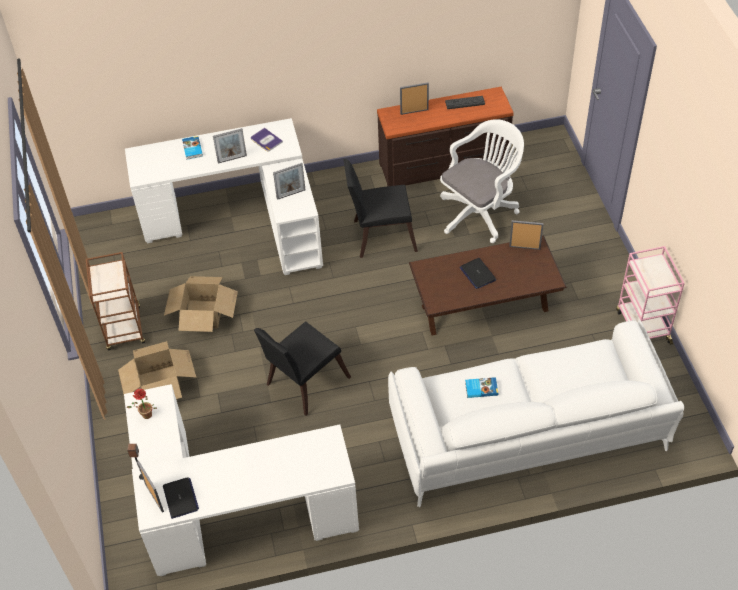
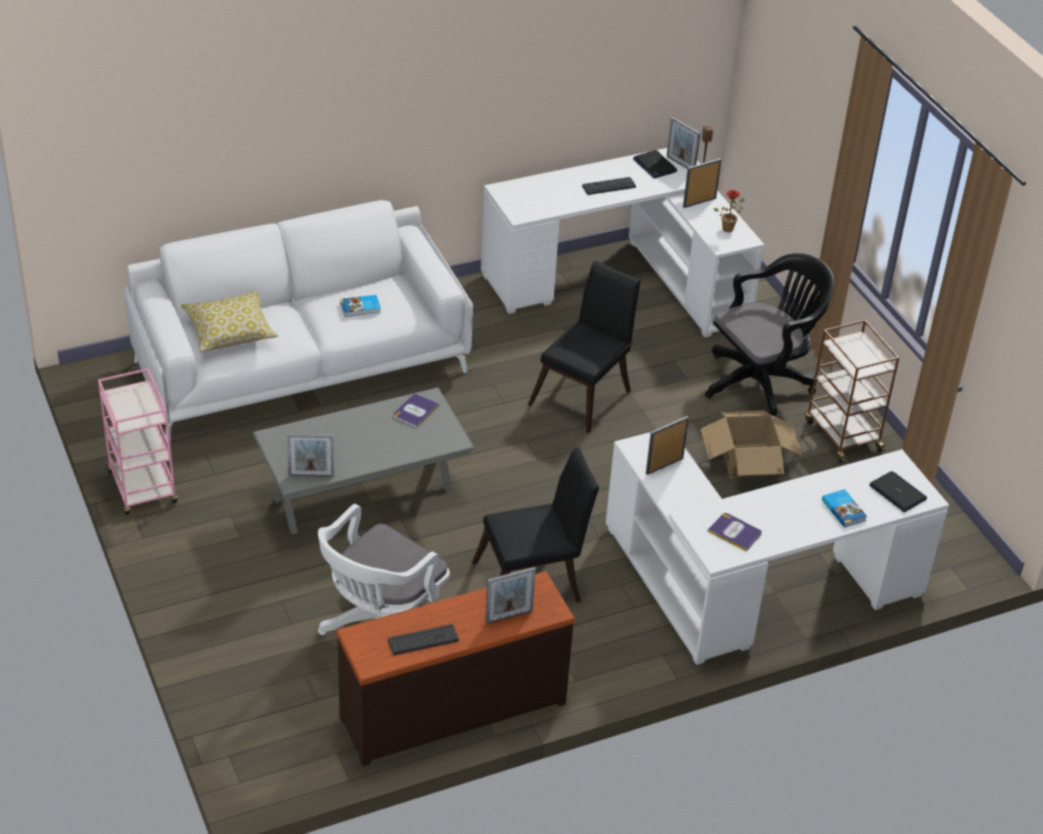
camera: 165 degrees right, 10 degrees down
cardboard box [118,341,196,399] -> black office chair [705,253,834,416]
picture frame [213,128,247,164] -> picture frame moved to [683,158,722,208]
brown coffee table [409,236,567,335] -> grey coffee table [252,388,475,534]
laptop [460,258,496,289] -> laptop moved to [869,471,927,512]
none -> pillow [181,292,278,352]
none -> book [393,394,439,428]
none -> keyboard [582,177,636,195]

